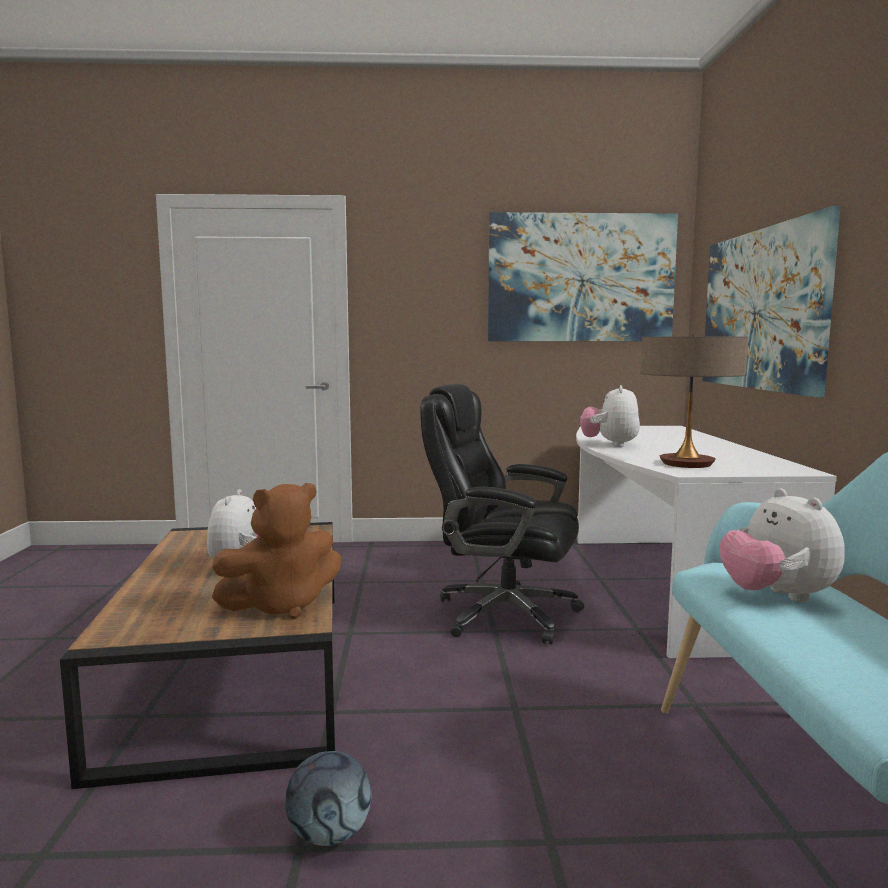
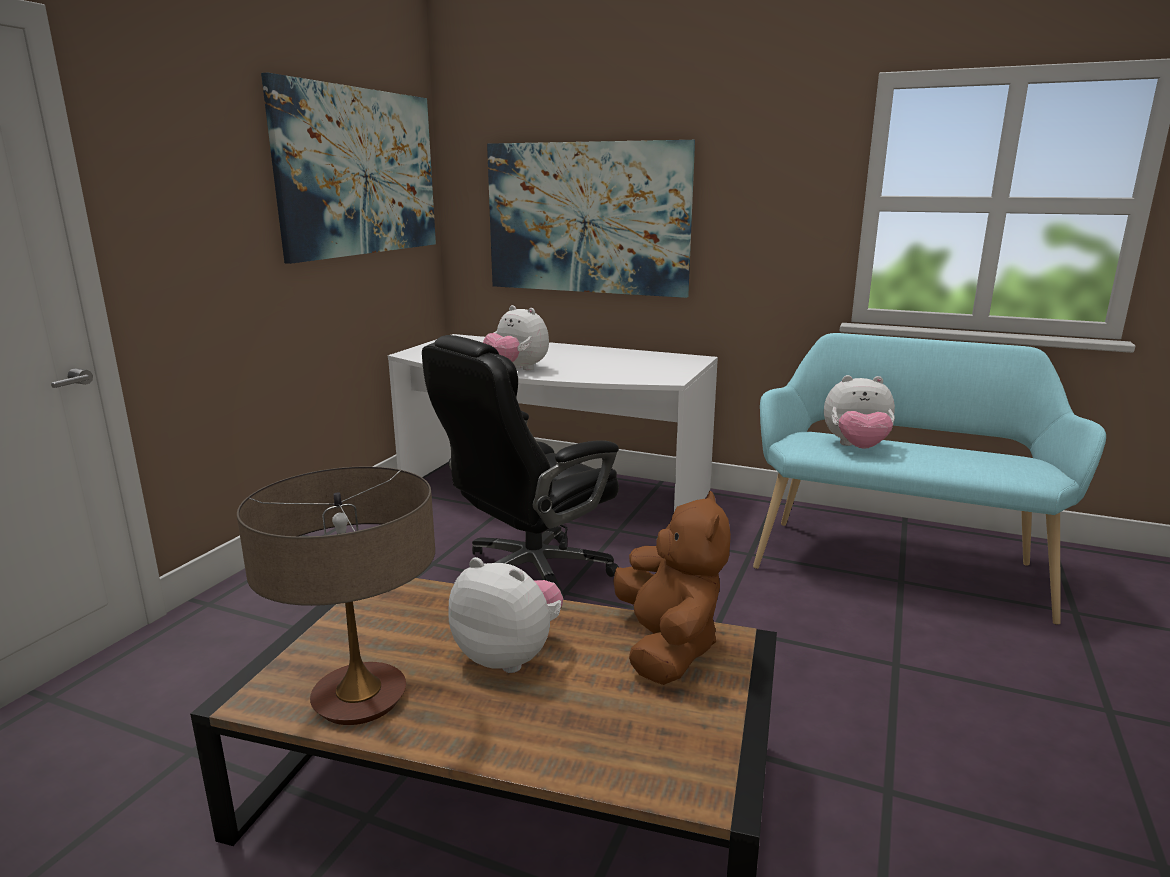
camera: 65 degrees left, 10 degrees up
football [285,751,372,846] -> none
table lamp [641,334,748,468] -> table lamp moved to [237,467,435,725]

